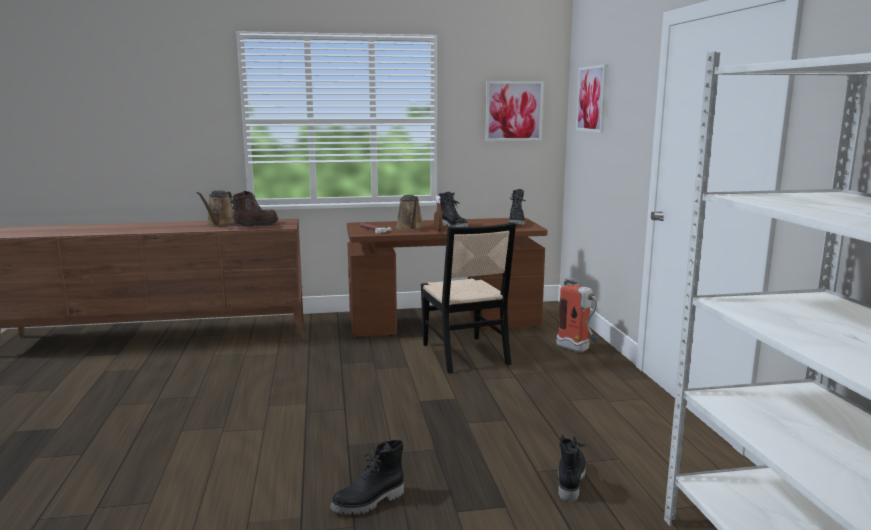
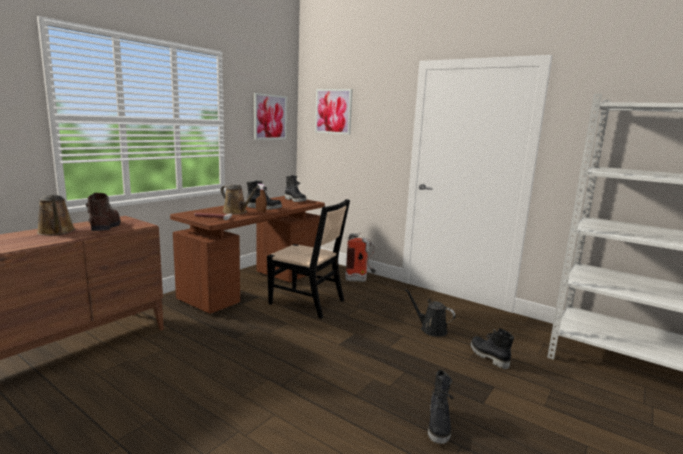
camera: 45 degrees left, 0 degrees up
none -> black watering can [405,289,456,337]

